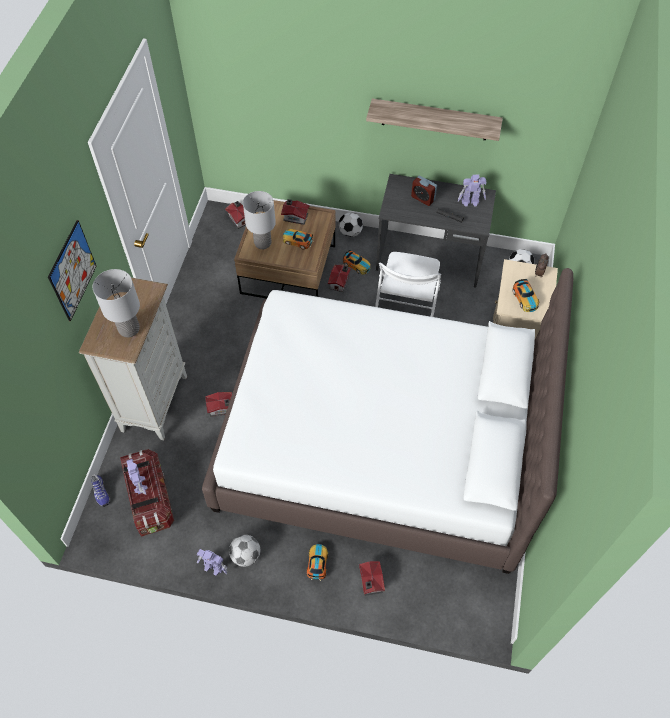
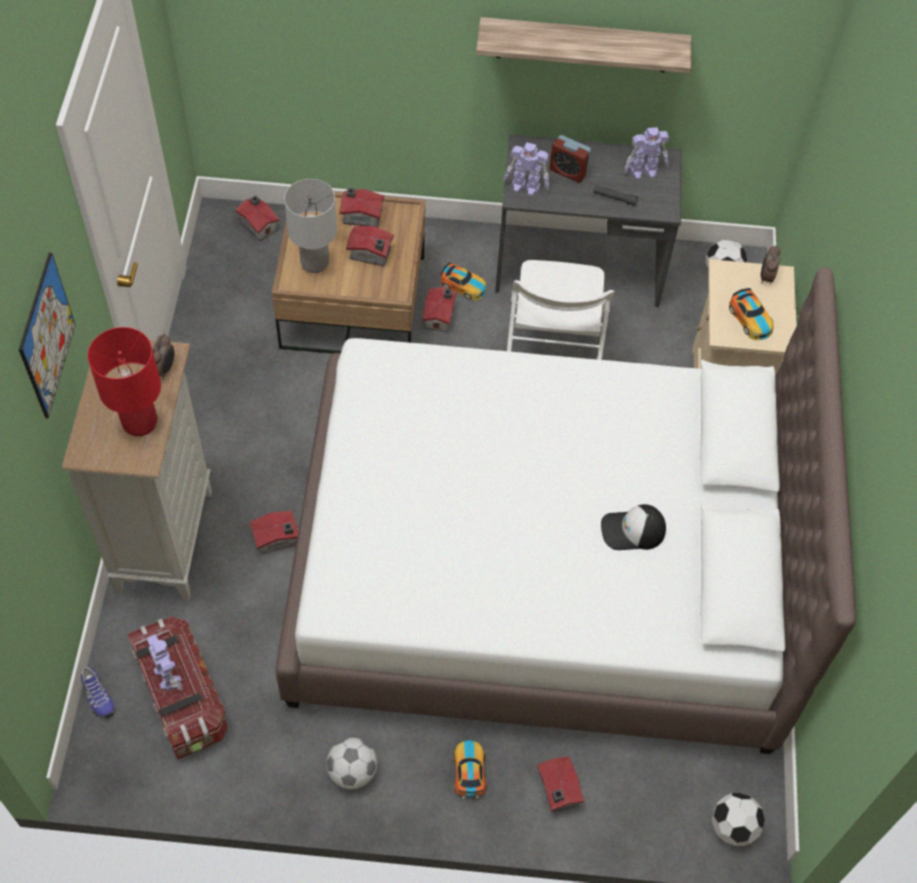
camera: 10 degrees left, 0 degrees up
grey table lamp [93,269,140,337] -> red table lamp [87,327,161,436]
toy robot [197,549,227,576] -> toy robot moved to [503,142,549,196]
toy car [283,229,313,250] -> toy house [346,226,394,266]
football [339,212,363,237] -> football moved to [712,793,765,846]
none -> alarm clock [152,334,175,380]
none -> cap [601,504,666,550]

